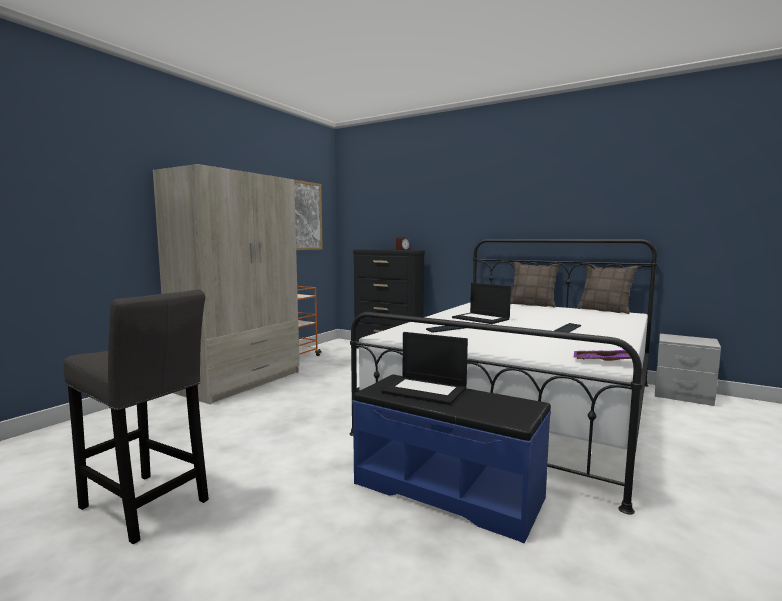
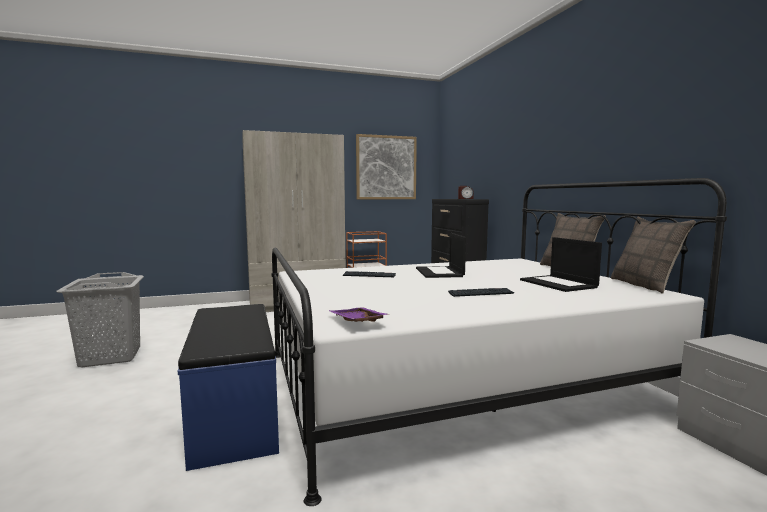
camera: 40 degrees right, 0 degrees up
grey stool [63,290,209,544] -> grey laundry basket [56,272,144,367]
laptop [381,332,468,405] -> laptop moved to [520,237,602,292]

